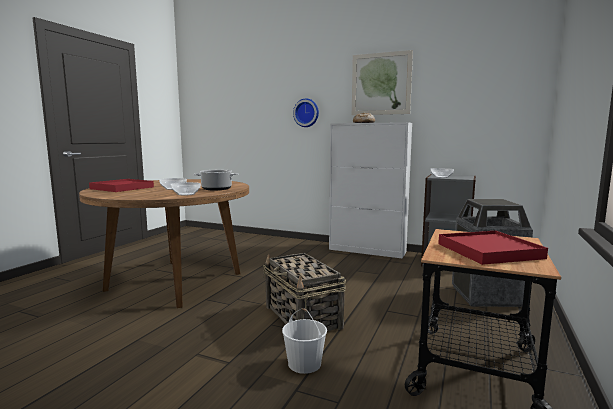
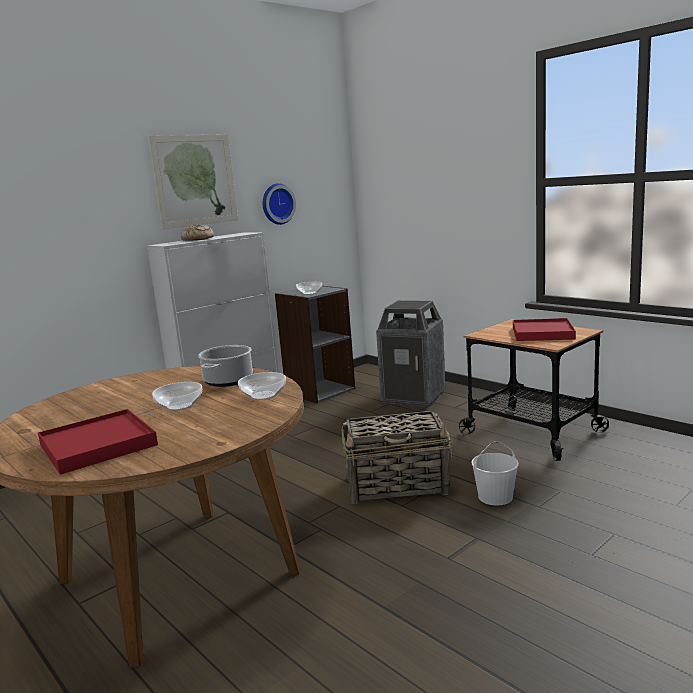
camera: 65 degrees left, 5 degrees up
wall clock [293,98,319,127] -> wall clock moved to [263,183,296,225]

